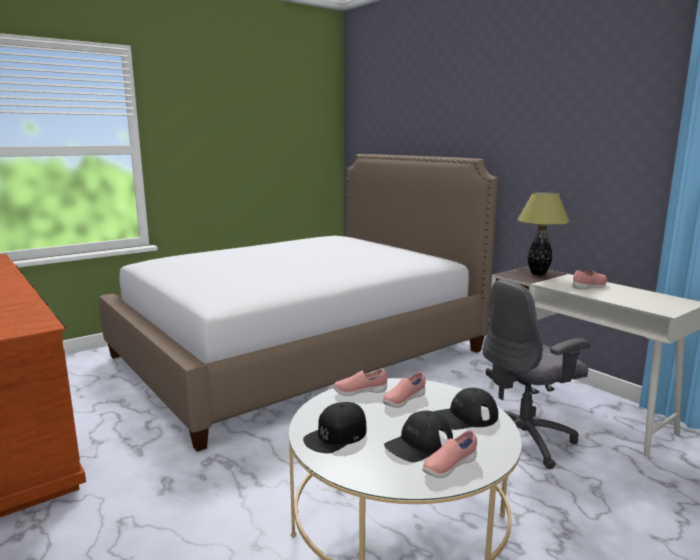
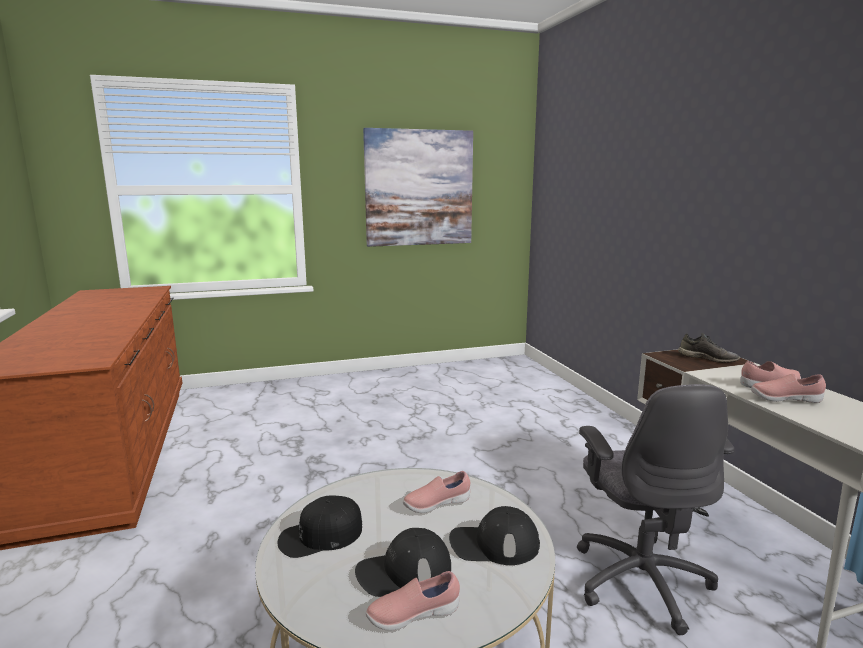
camera: 20 degrees right, 0 degrees up
bed [99,154,498,452] -> none
pink shoe [333,369,387,396] -> pink shoe moved to [751,374,826,403]
grey office chair [482,279,591,469] -> grey office chair turned 90 degrees counterclockwise [577,384,734,635]
table lamp [517,192,570,275] -> grey shoe [678,333,740,363]
none -> picture [363,128,473,247]

